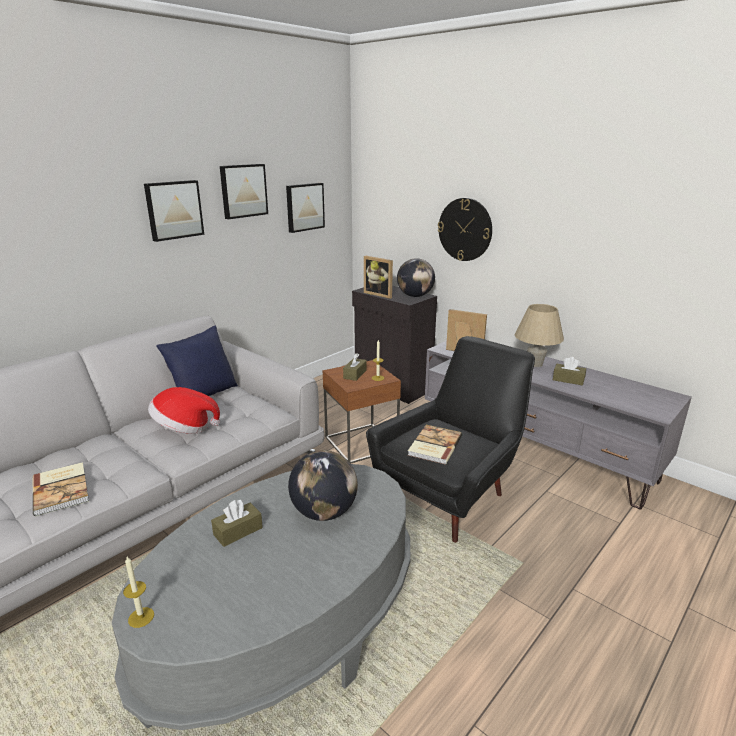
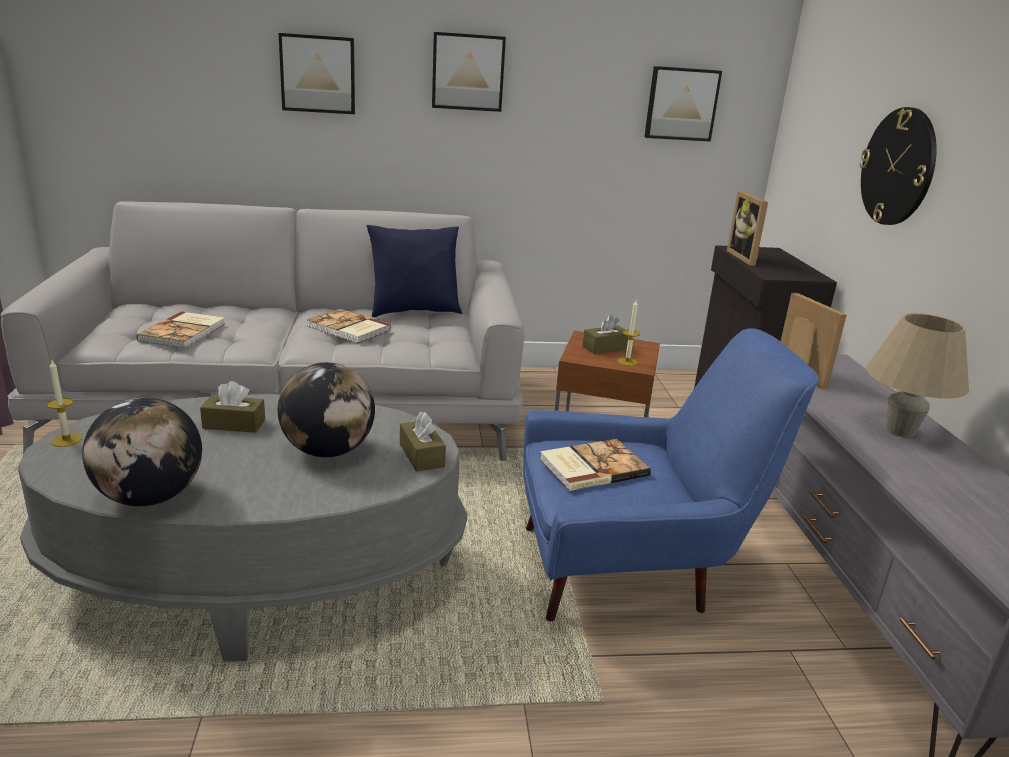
camera: 40 degrees right, 0 degrees up
hat [148,387,220,434] -> book [307,309,391,343]
picture [220,164,268,219] -> picture moved to [279,33,355,114]
black armchair [366,336,535,543] -> blue armchair [523,329,819,621]
globe [397,258,435,297] -> globe moved to [82,397,202,506]
brown tissue box [553,357,586,386] -> brown tissue box moved to [400,411,446,471]

